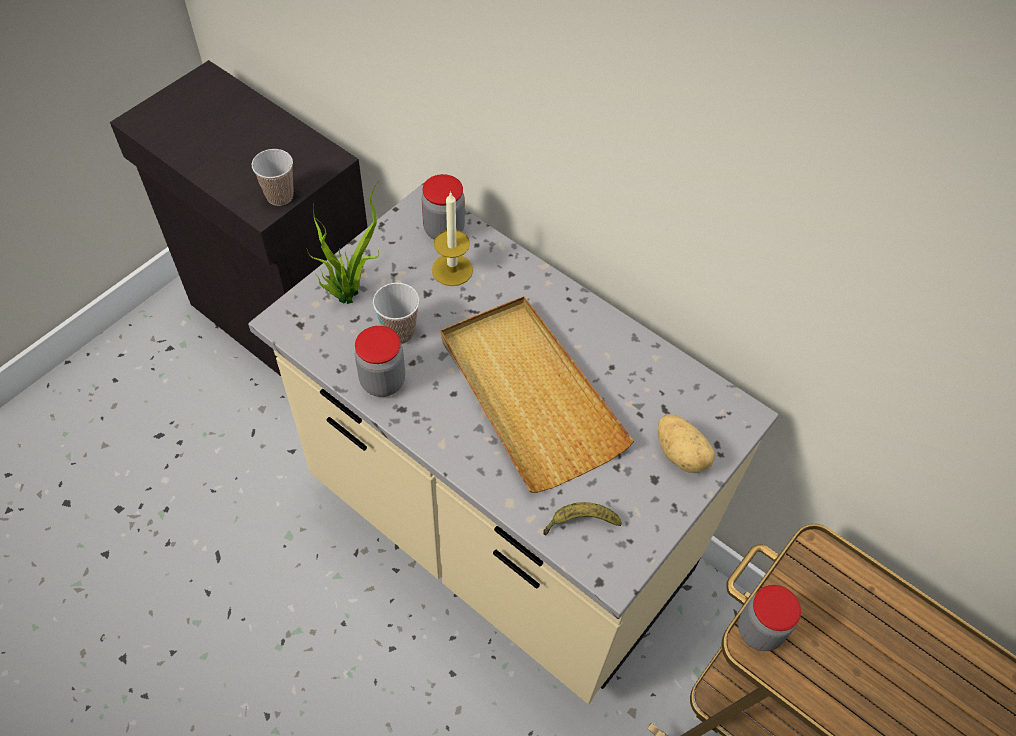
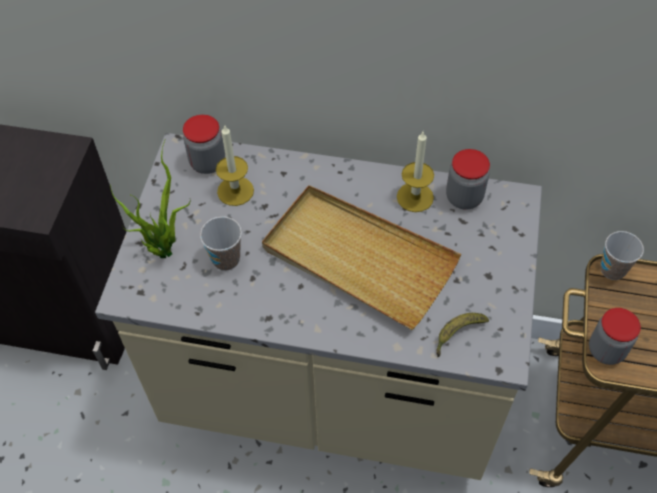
camera: 25 degrees left, 0 degrees up
cup [252,149,294,206] -> cup moved to [601,231,644,280]
jar [355,326,405,397] -> jar moved to [446,149,490,210]
potato [658,415,715,473] -> none
none -> candle [397,132,434,212]

